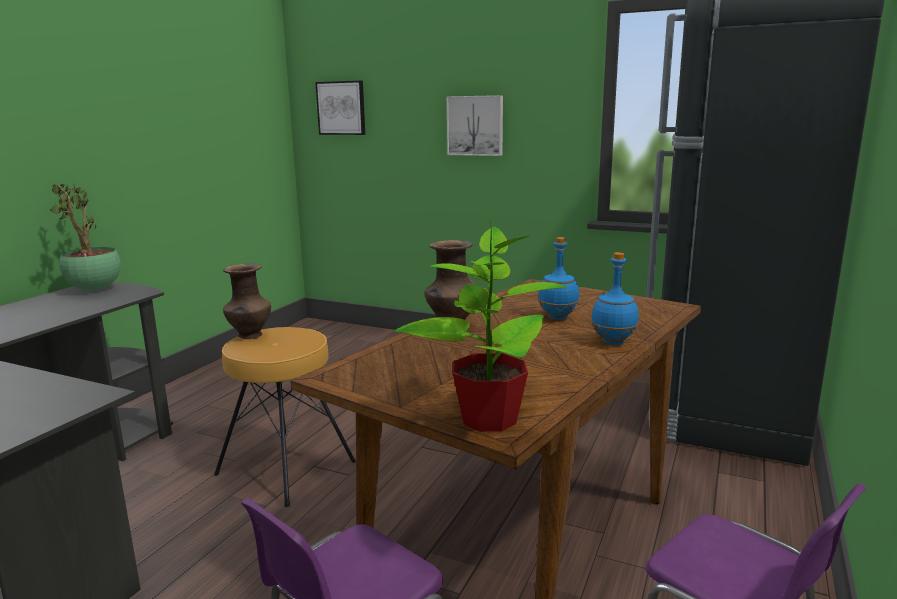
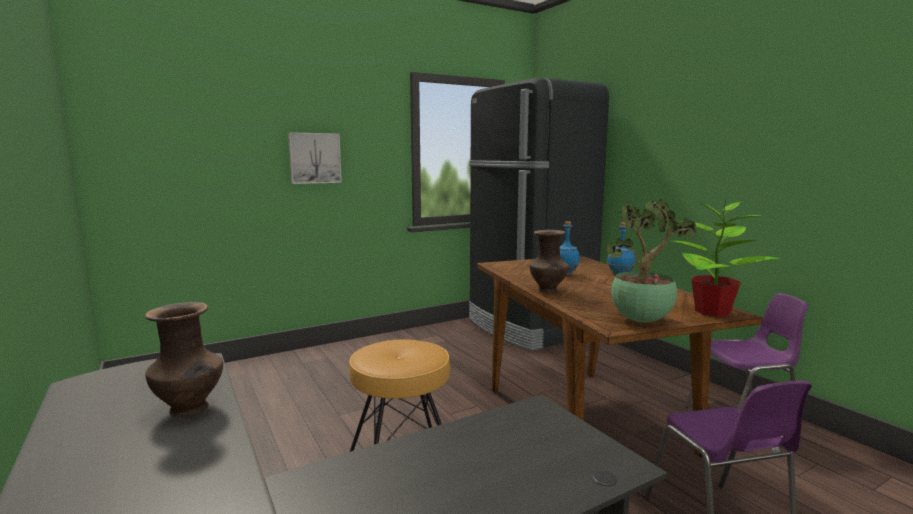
camera: 55 degrees left, 5 degrees down
potted plant [50,183,121,291] -> potted plant moved to [606,199,696,323]
brown vase [223,263,271,339] -> brown vase moved to [145,302,223,417]
picture [315,81,365,135] -> none

